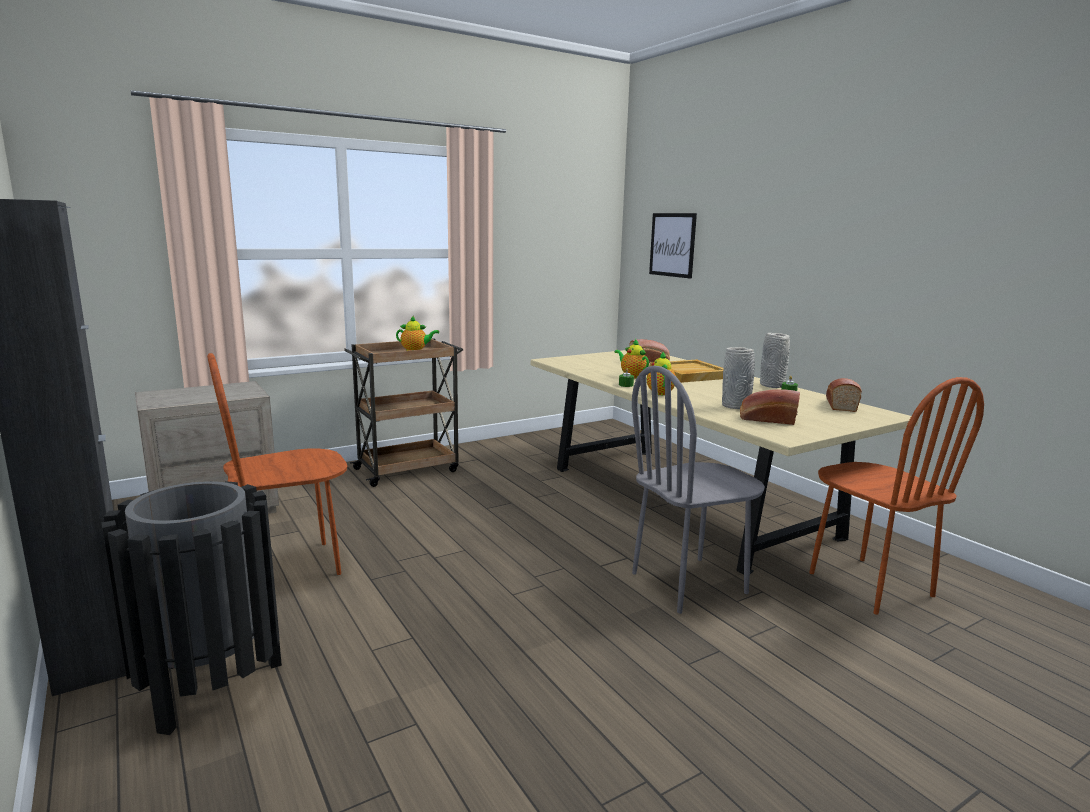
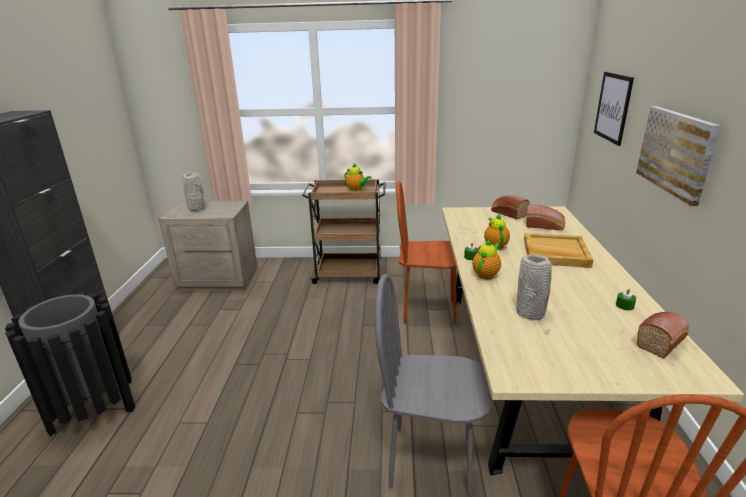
camera: 35 degrees right, 10 degrees up
brown chair [207,353,347,575] -> brown chair moved to [396,181,457,324]
bread [740,389,800,425] -> bread moved to [491,195,530,219]
grey vase [760,333,790,388] -> grey vase moved to [182,173,205,211]
none -> picture [636,106,721,206]

